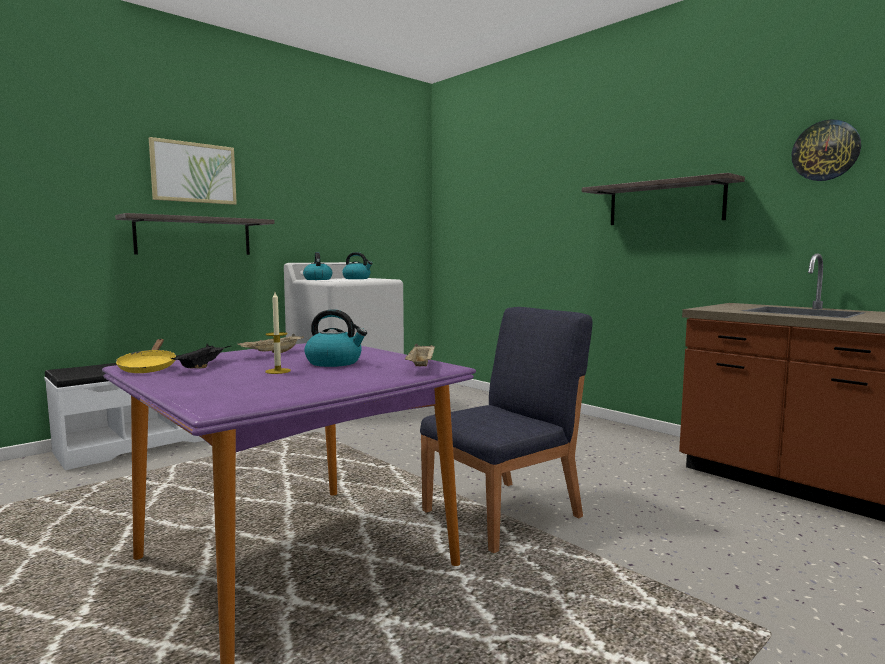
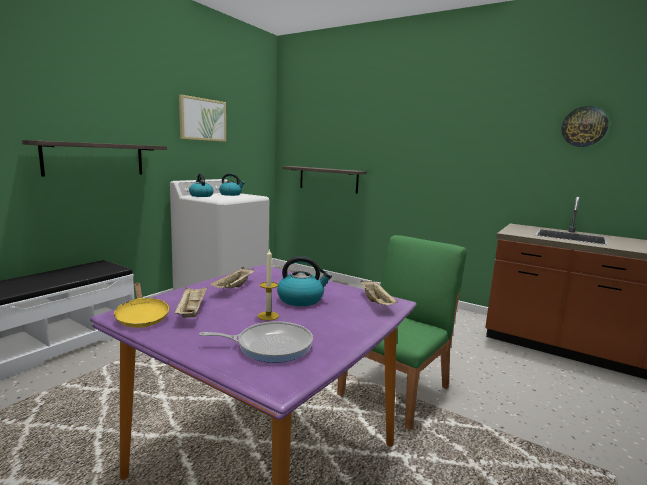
camera: 15 degrees left, 5 degrees up
picture [149,137,237,205] -> picture moved to [179,94,226,142]
black tray [170,344,232,368] -> beige tray [174,287,208,318]
blue chair [420,307,592,553] -> green chair [337,235,467,430]
shelf [582,173,745,225] -> shelf moved to [283,166,367,194]
none -> frying pan [199,321,313,363]

